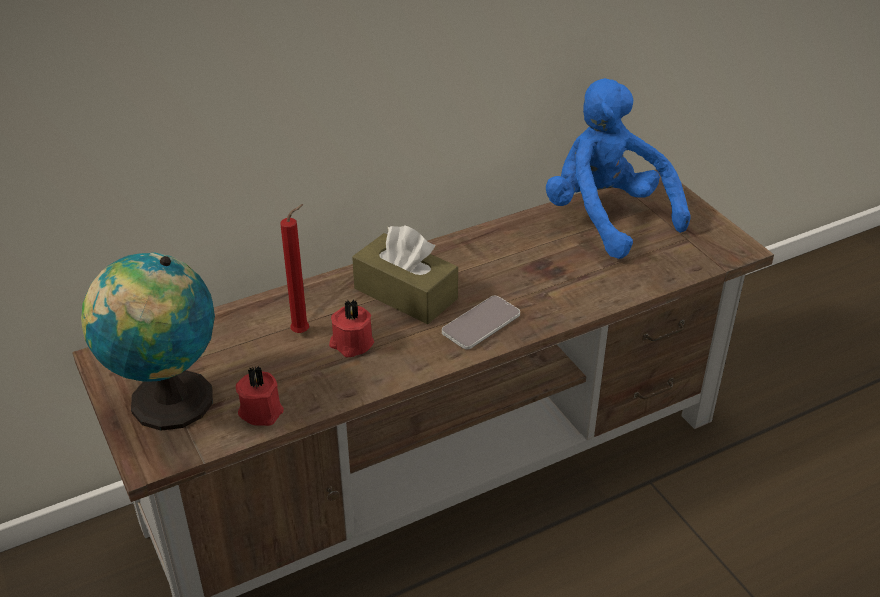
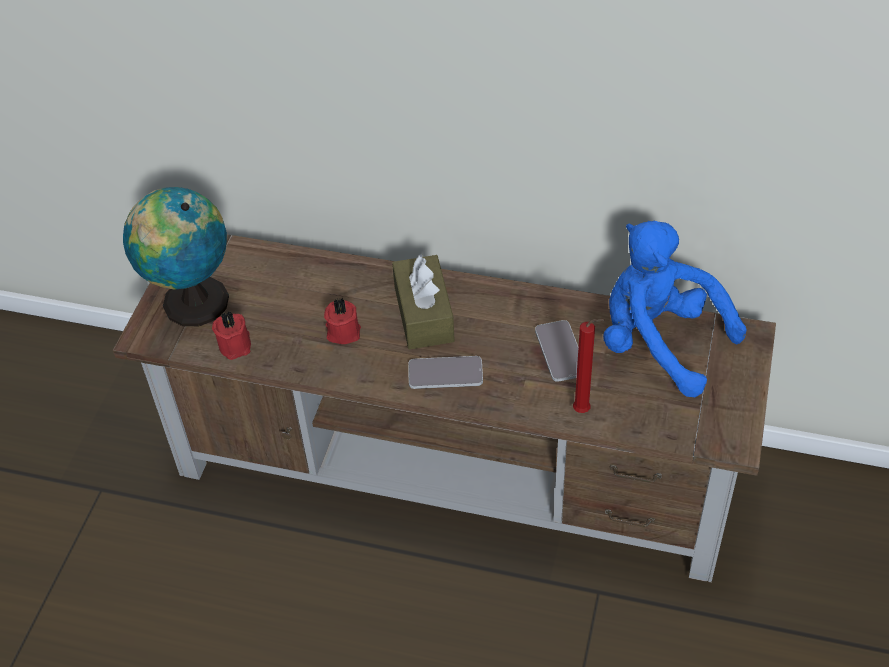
camera: 45 degrees right, 10 degrees up
red candle [280,204,309,333] -> red candle moved to [573,319,604,413]
blue plush toy [546,78,690,259] -> blue plush toy turned 60 degrees counterclockwise [603,221,747,397]
none -> phone [535,320,579,382]

